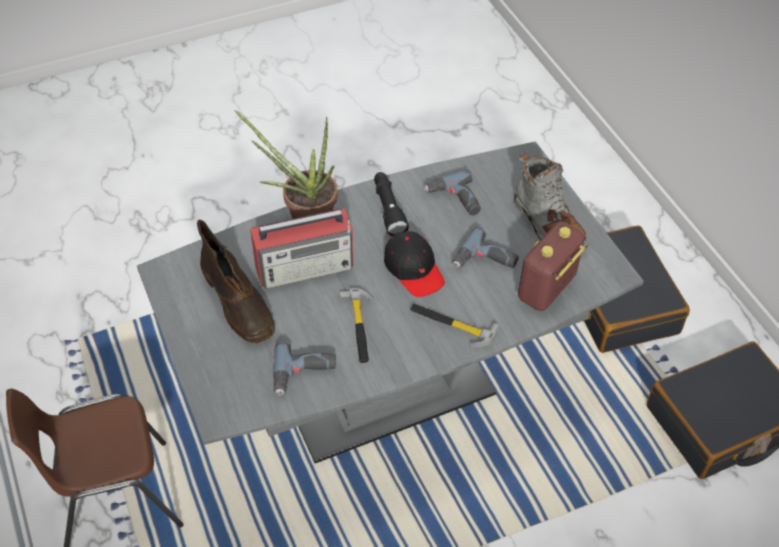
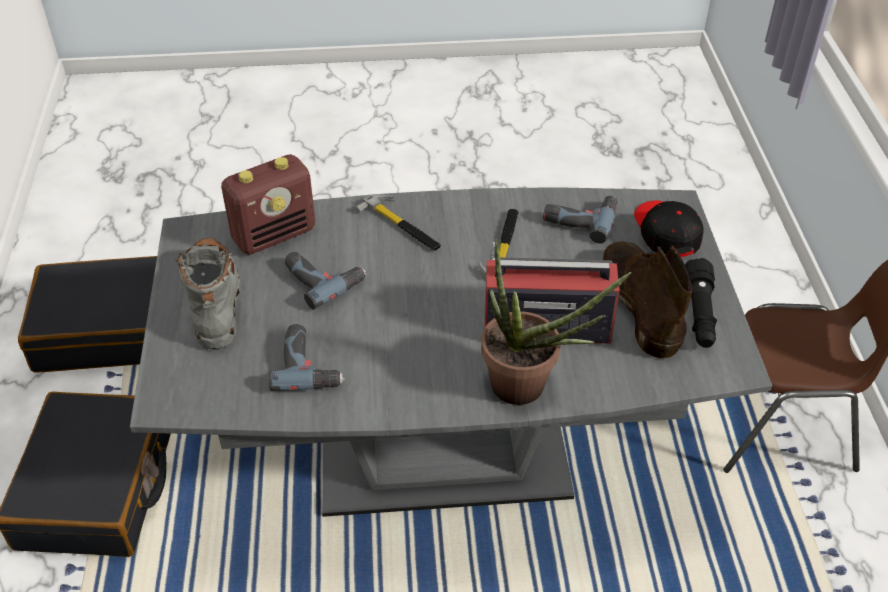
camera: 160 degrees left, 5 degrees down
black flashlight [374,172,409,237] -> black flashlight moved to [685,258,717,348]
black cap [384,231,445,297] -> black cap moved to [634,200,704,257]

